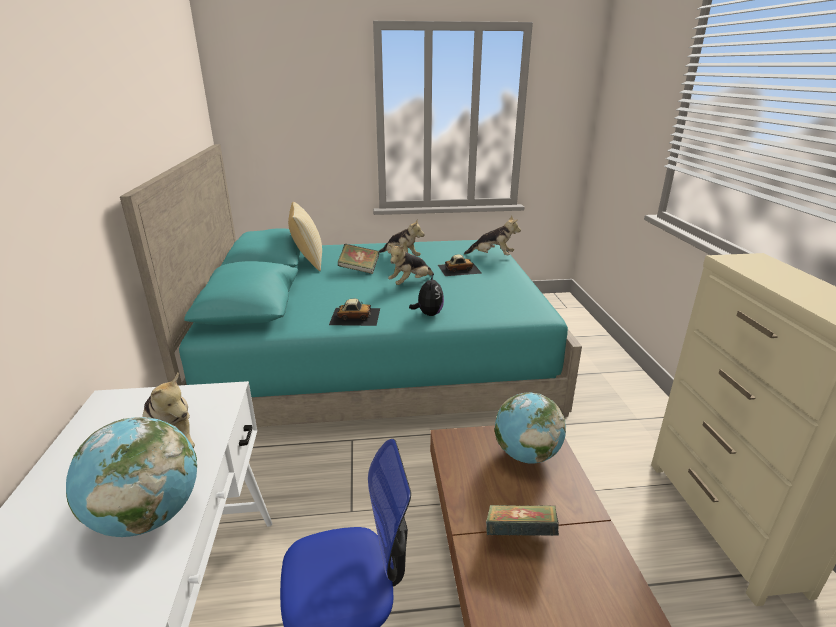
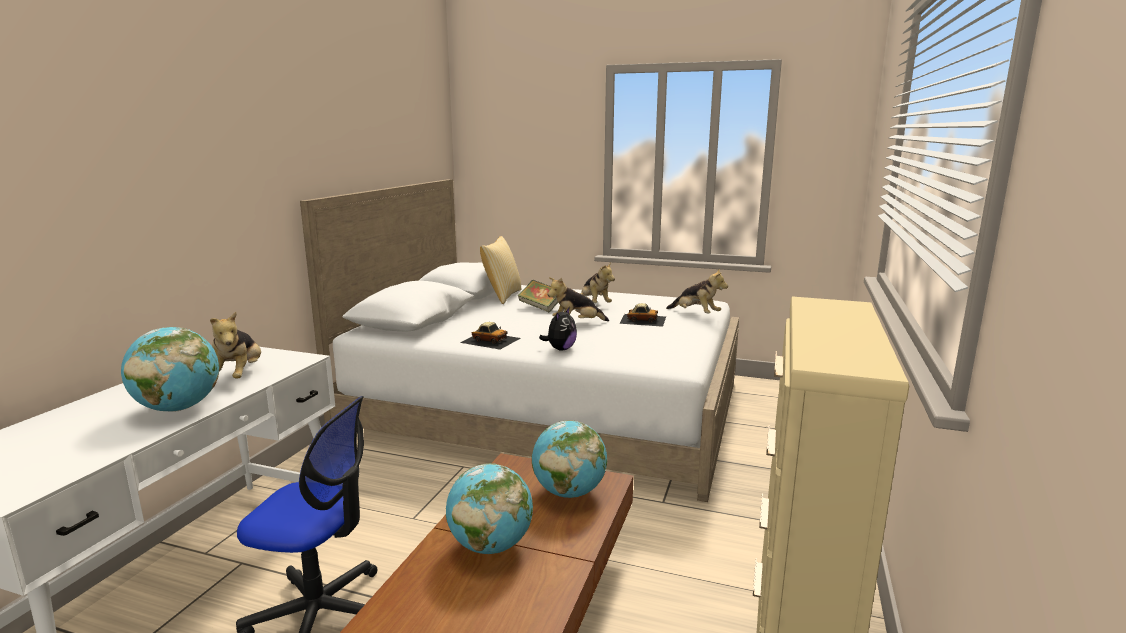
camera: 25 degrees right, 10 degrees down
turquoise bed [120,144,582,427] -> white bed [300,179,739,502]
book [486,505,559,536] -> globe [446,463,533,554]

